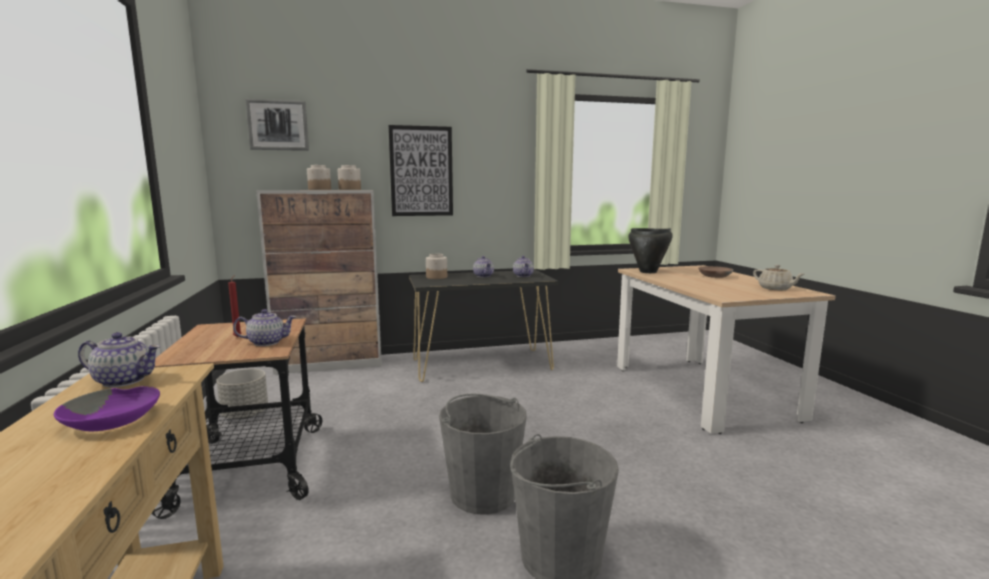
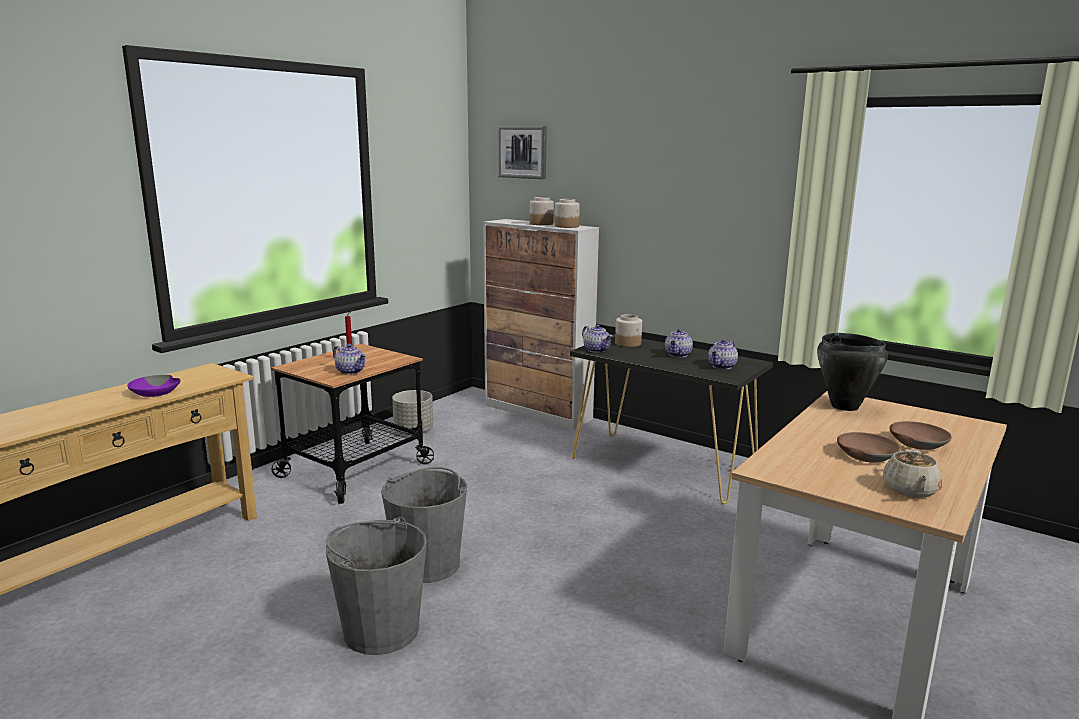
camera: 50 degrees right, 5 degrees up
teapot [78,332,160,387] -> teapot moved to [582,325,613,353]
picture [388,125,453,216] -> none
none -> brown bowl [837,432,900,463]

